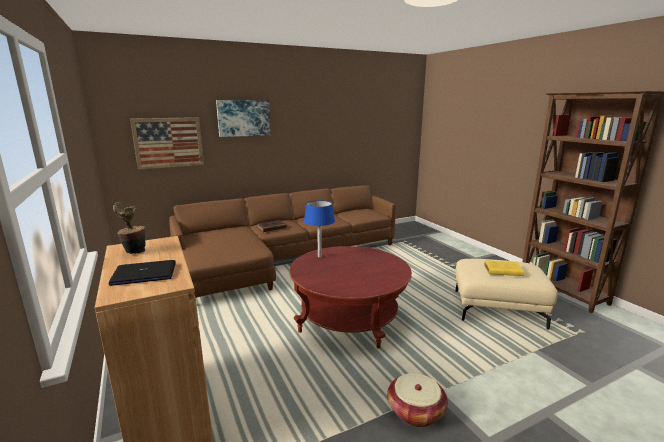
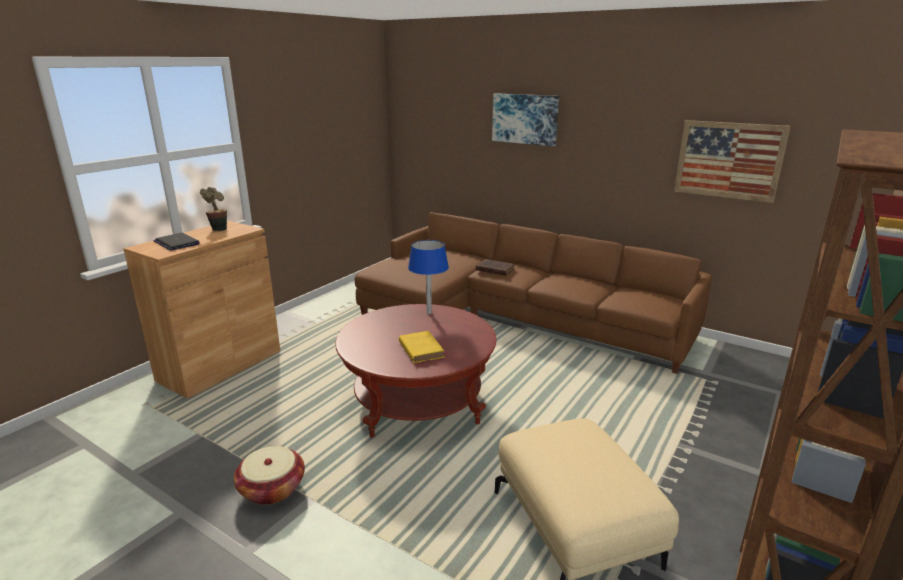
camera: 60 degrees right, 5 degrees up
picture [130,117,204,170] -> picture moved to [674,120,790,203]
yellow book [484,260,524,276] -> yellow book moved to [399,331,444,363]

